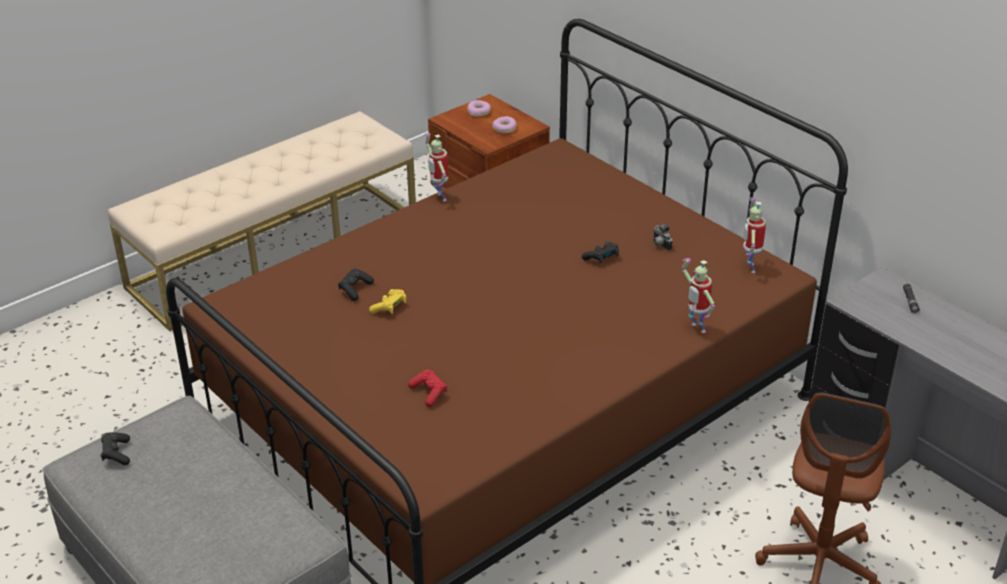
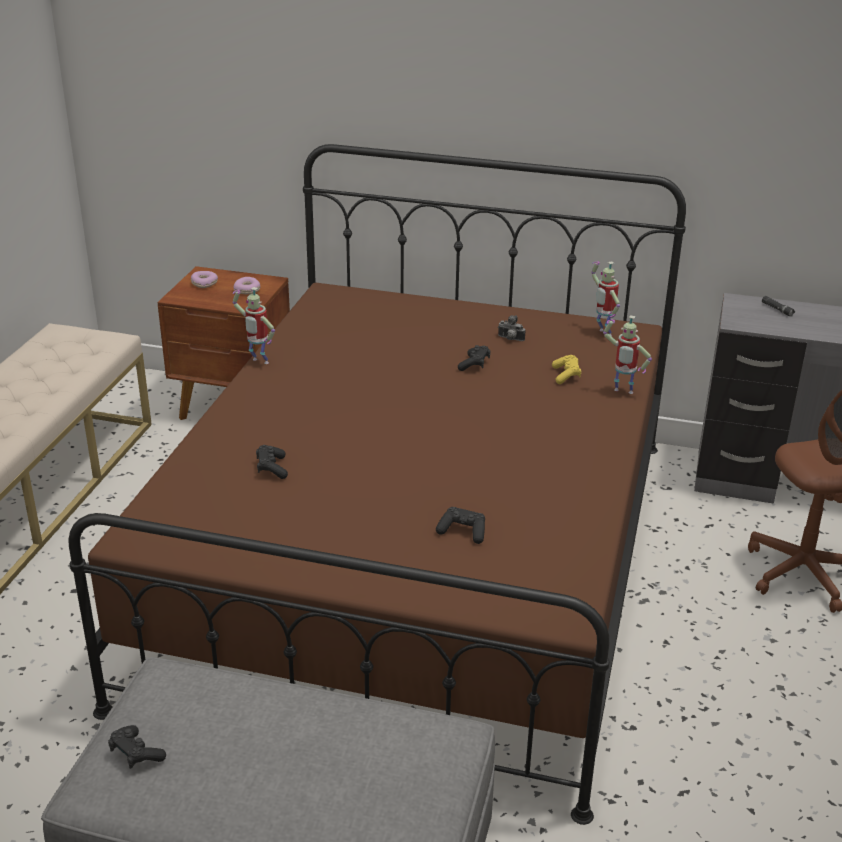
camera: 35 degrees left, 5 degrees down
yellow game controller [369,289,406,314] -> yellow game controller moved to [552,355,581,384]
red game controller [408,370,447,407] -> black game controller [436,507,485,544]

